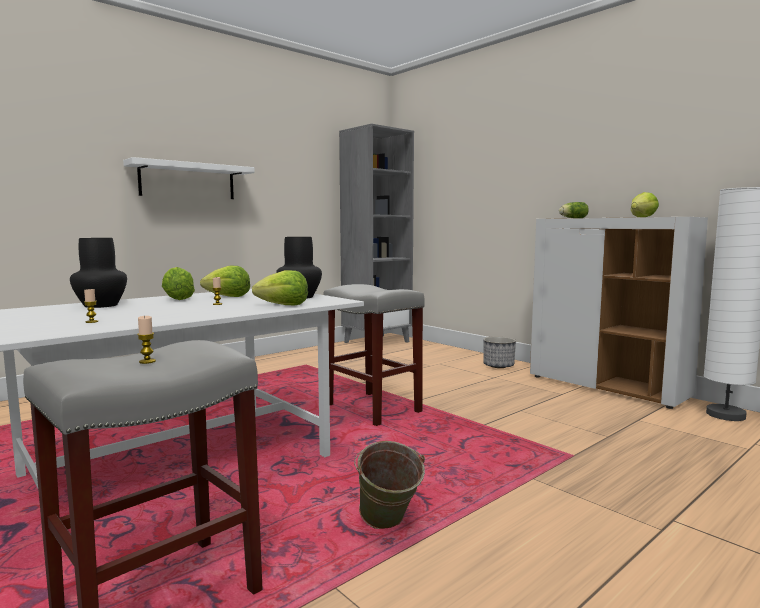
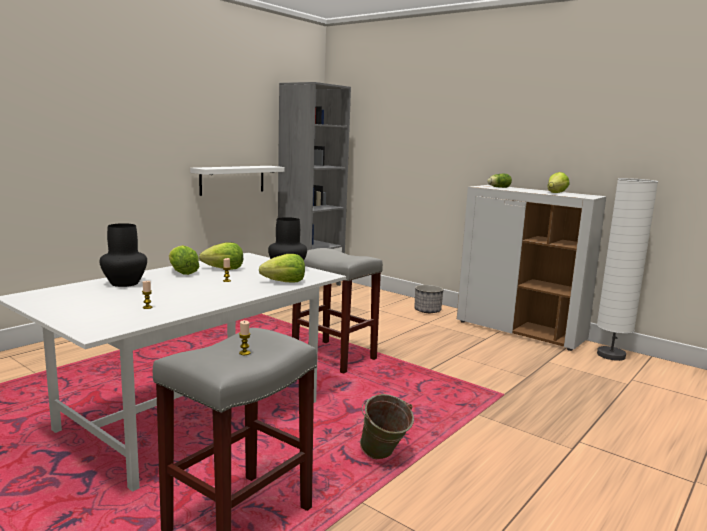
camera: 10 degrees left, 5 degrees up
white shelf [123,157,255,199] -> white shelf moved to [190,166,284,196]

